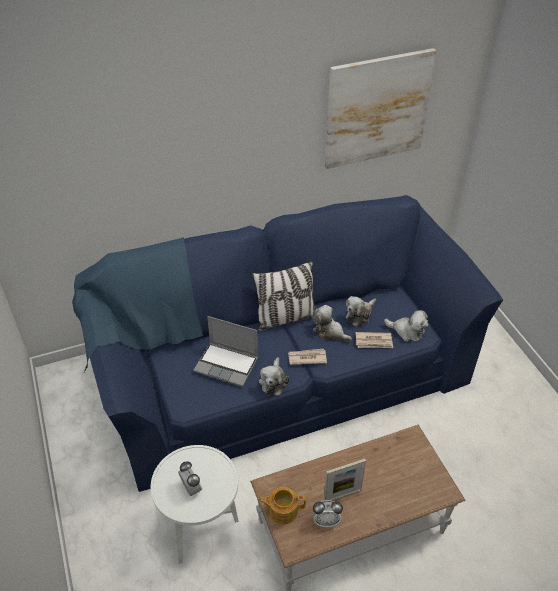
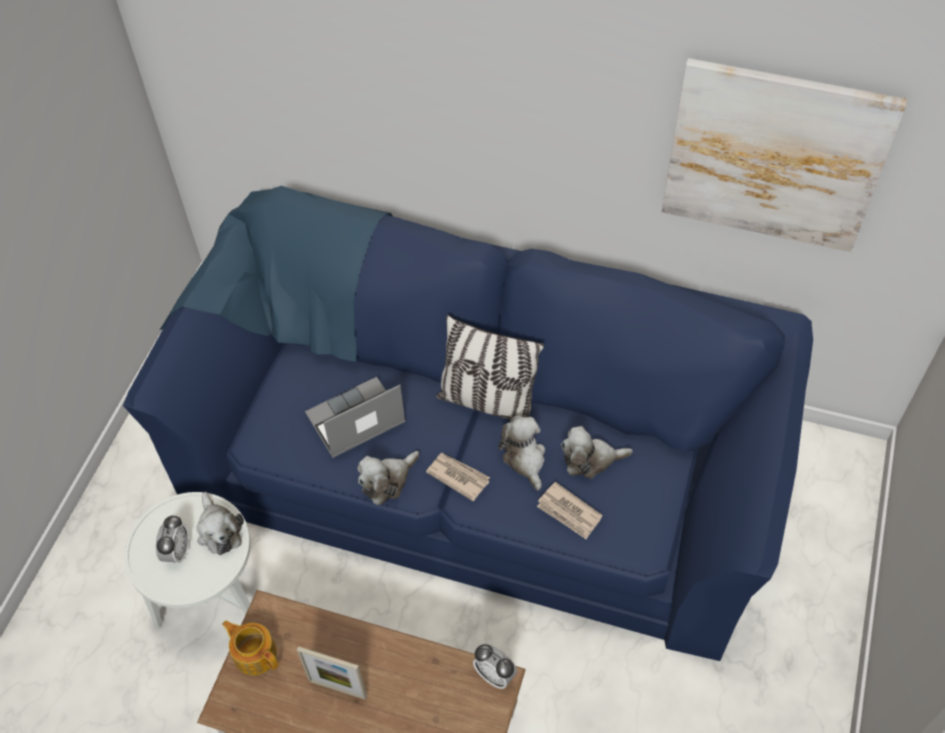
camera: 40 degrees right, 10 degrees up
laptop [193,316,258,387] -> laptop turned 90 degrees clockwise [305,377,406,458]
alarm clock [313,500,343,527] -> alarm clock moved to [473,644,517,689]
plush toy [384,310,429,342] -> plush toy moved to [196,492,244,555]

